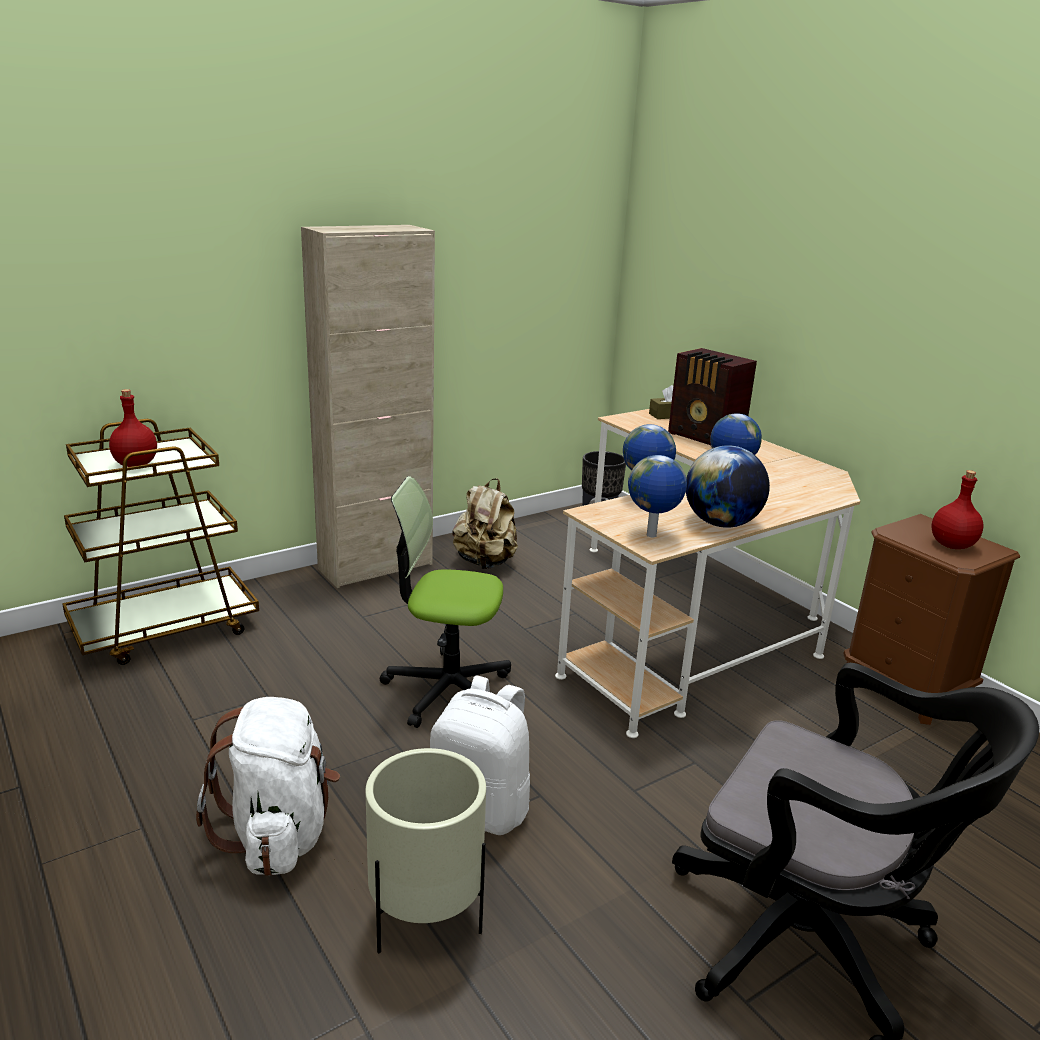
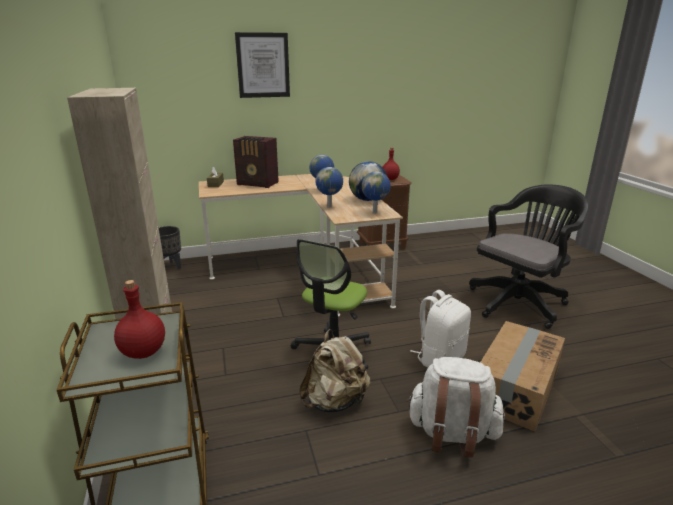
camera: 70 degrees left, 0 degrees up
beige planter [365,748,486,953] -> cardboard box [480,321,565,432]
beige backpack [452,478,518,569] -> beige backpack moved to [299,329,370,413]
radio [668,348,757,445] -> radio turned 45 degrees clockwise [233,136,279,188]
none -> picture [235,32,290,98]

